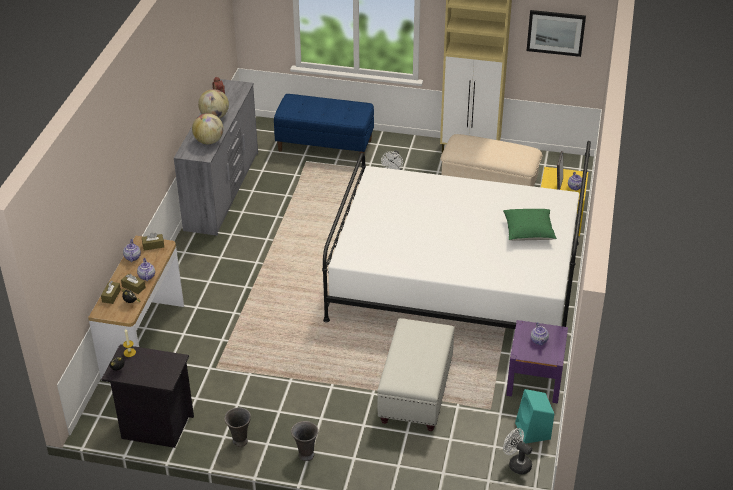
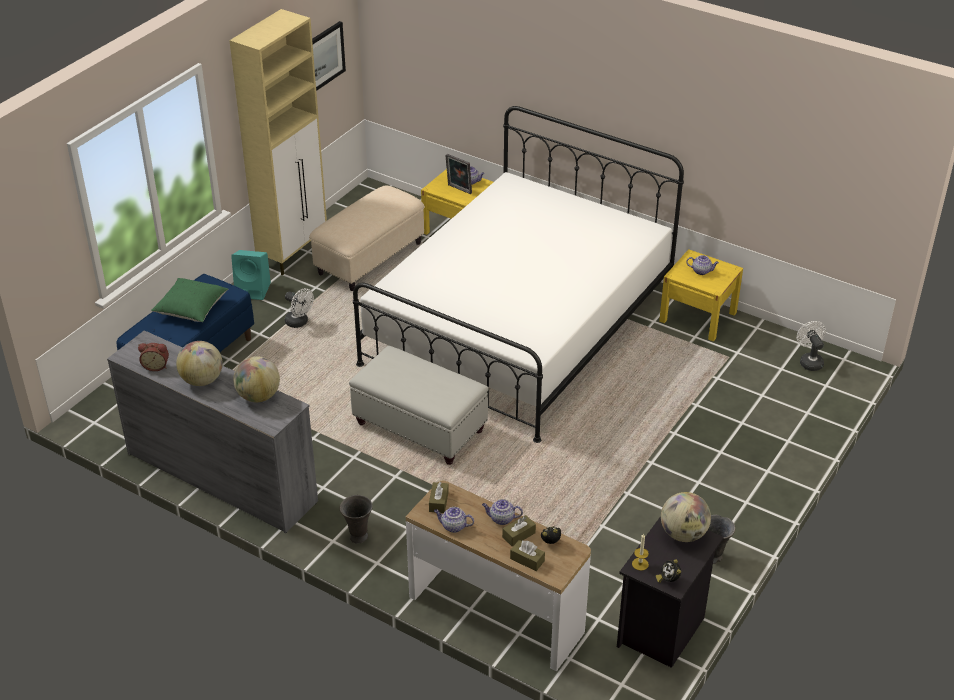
camera: 70 degrees left, 0 degrees up
grey vase [291,421,318,461] -> grey vase moved to [340,495,373,544]
white ottoman [377,318,455,431] -> white ottoman moved to [349,345,489,465]
green pillow [503,209,557,241] -> green pillow moved to [151,278,228,322]
white fan [503,428,532,474] -> white fan turned 105 degrees clockwise [797,321,826,371]
purple nightstand [506,320,568,404] -> yellow nightstand [659,249,743,342]
turquoise speaker [515,389,554,443] -> turquoise speaker moved to [231,250,271,300]
none -> globe [661,492,711,542]

